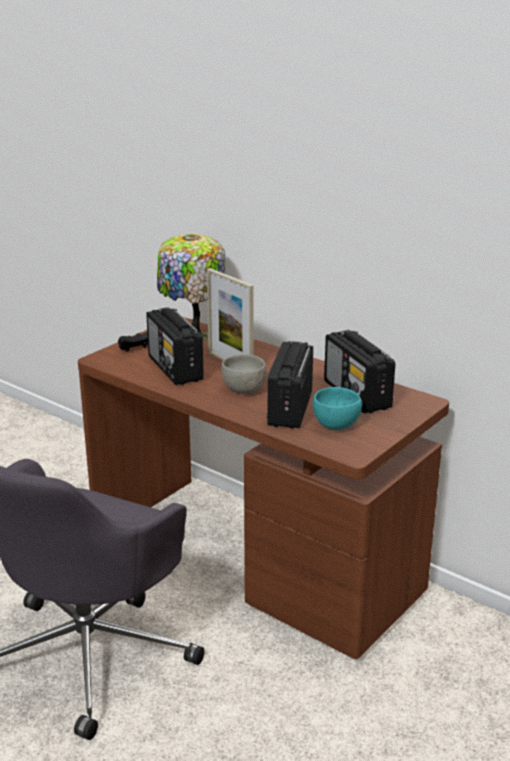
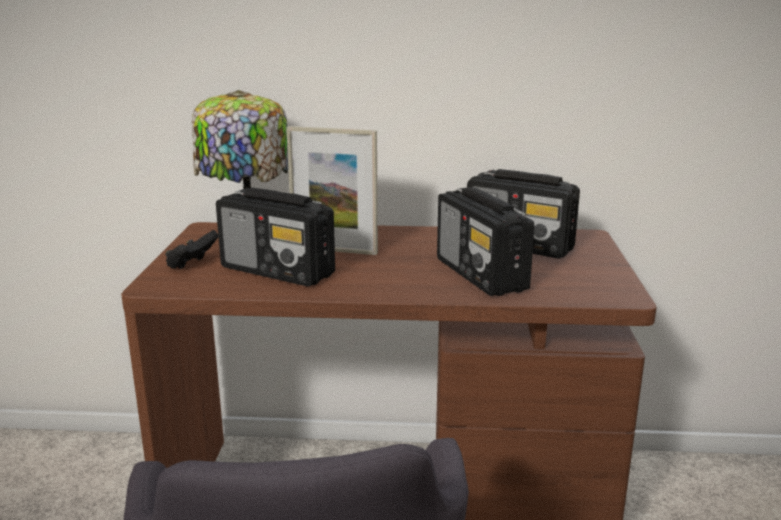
camera: 35 degrees left, 5 degrees down
grey bowl [221,354,267,394] -> none
turquoise bowl [313,387,362,430] -> none

